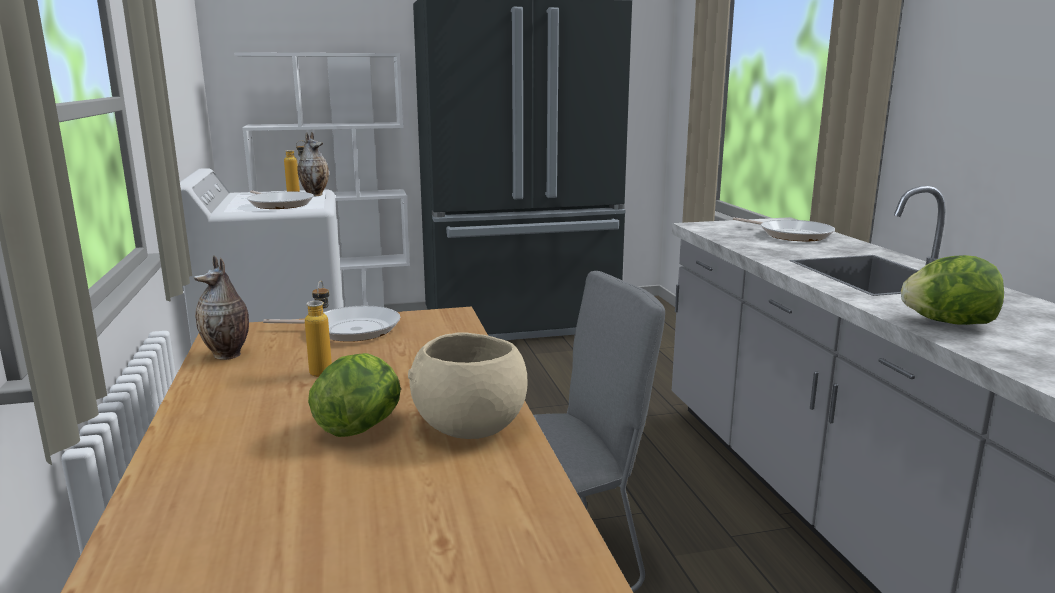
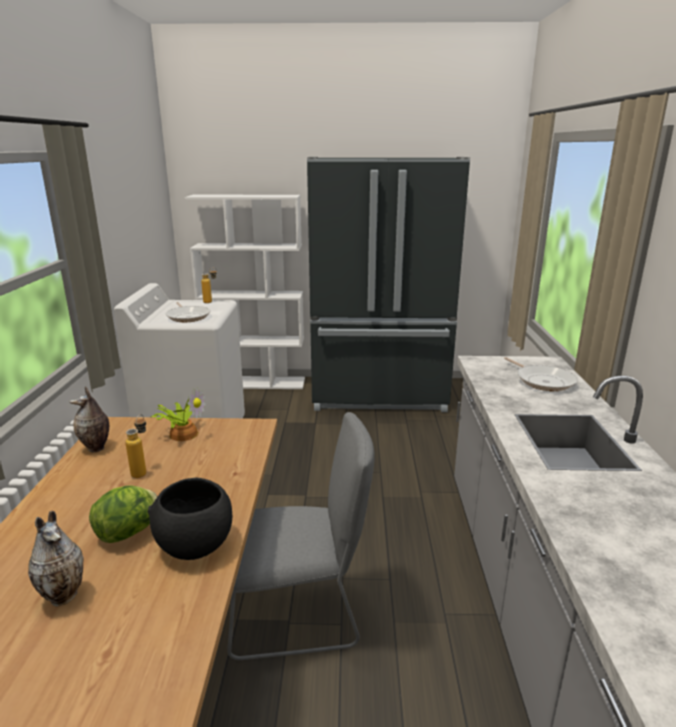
camera: 15 degrees right, 5 degrees up
frying pan [263,306,400,342] -> potted plant [150,388,206,441]
vase [297,132,329,196] -> vase moved to [28,511,84,606]
beige bowl [408,332,528,439] -> black bowl [148,478,232,560]
lettuce [901,255,1004,325] -> none

